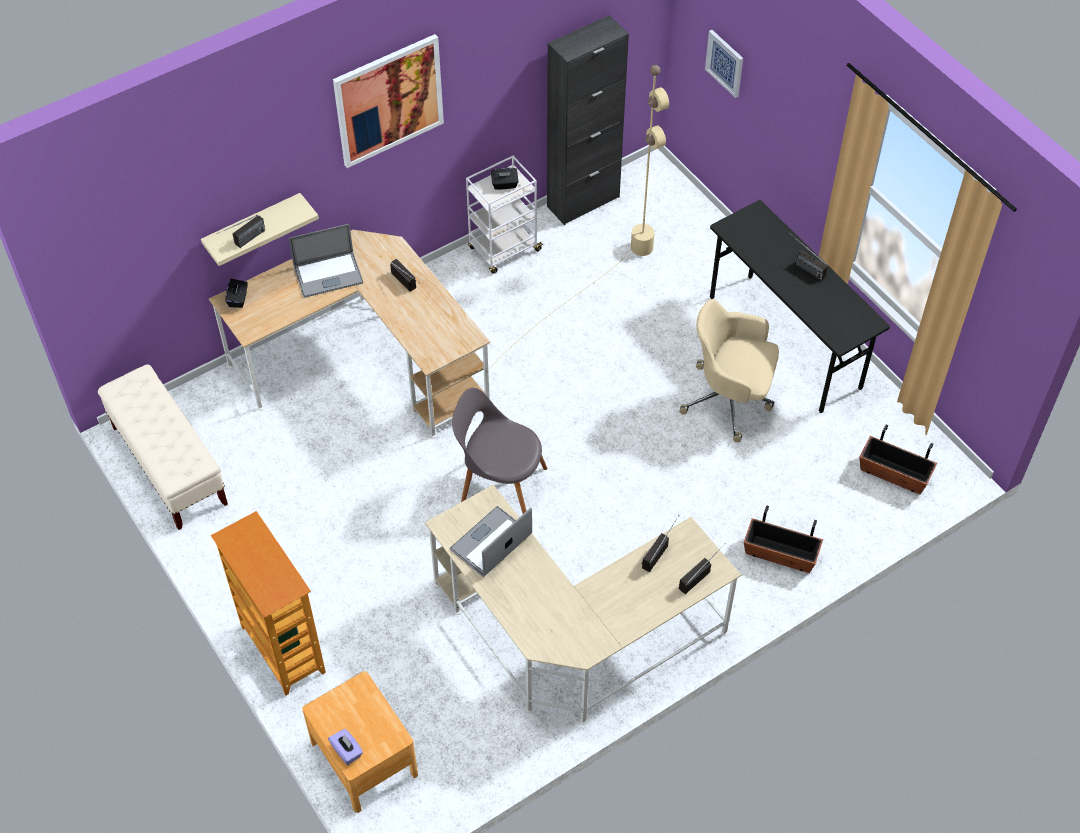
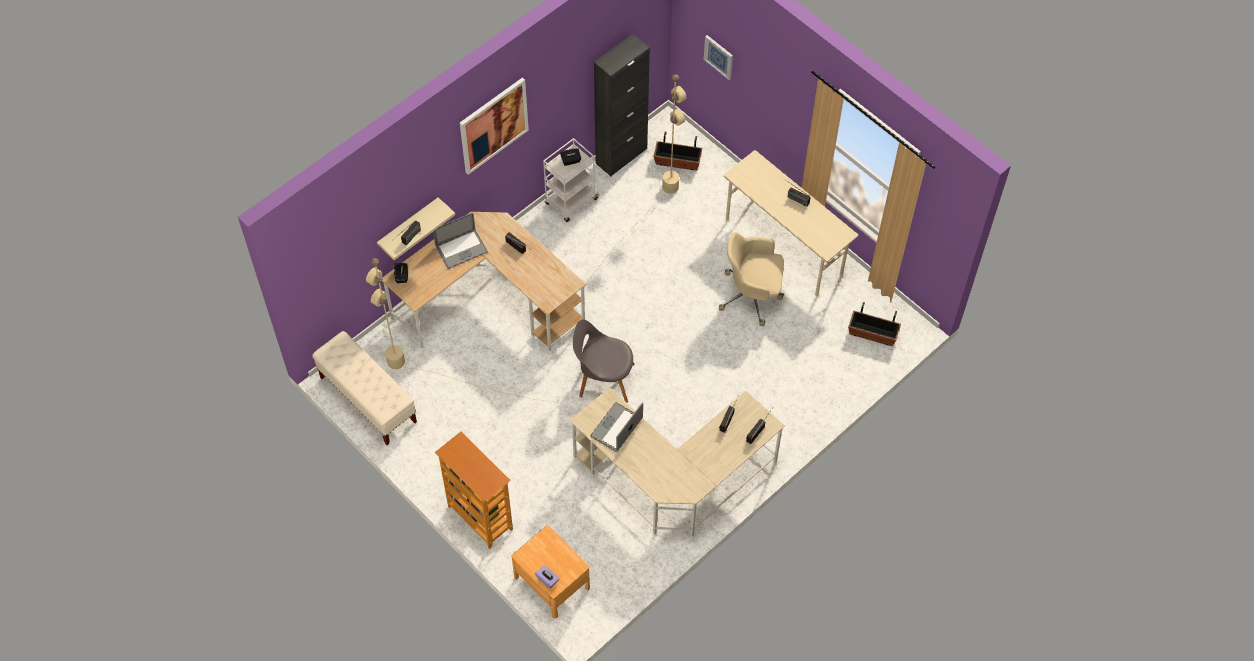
camera: 10 degrees left, 5 degrees up
black desk [710,200,890,413] -> beige desk [723,150,858,296]
planter [744,505,823,573] -> planter moved to [654,132,702,171]
none -> beige floor lamp [366,258,563,403]

